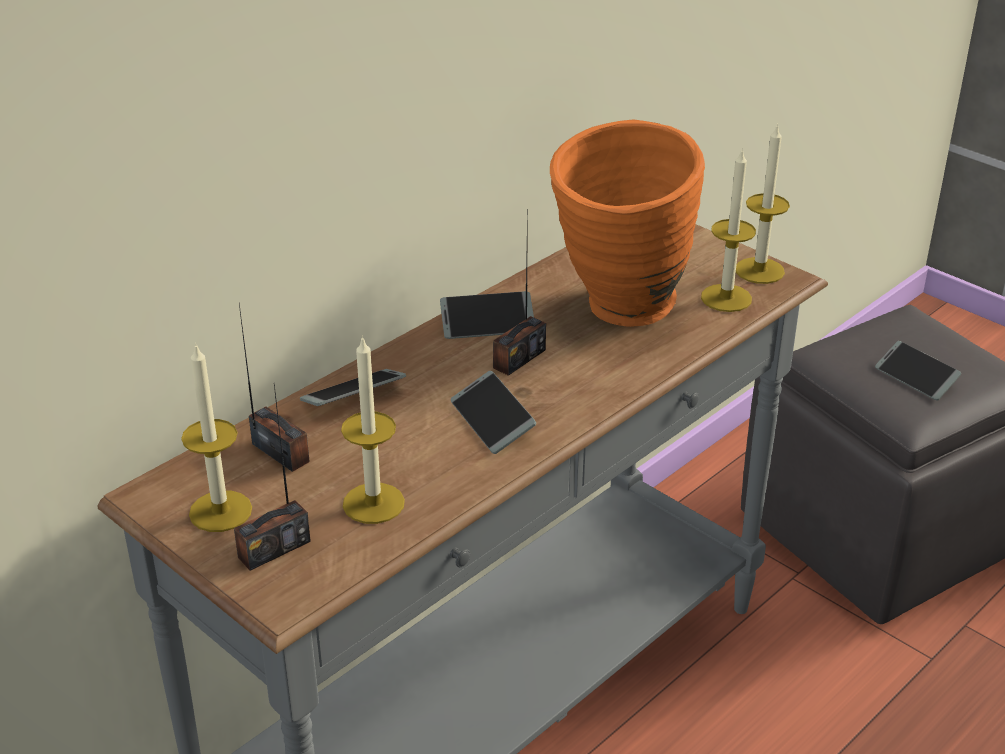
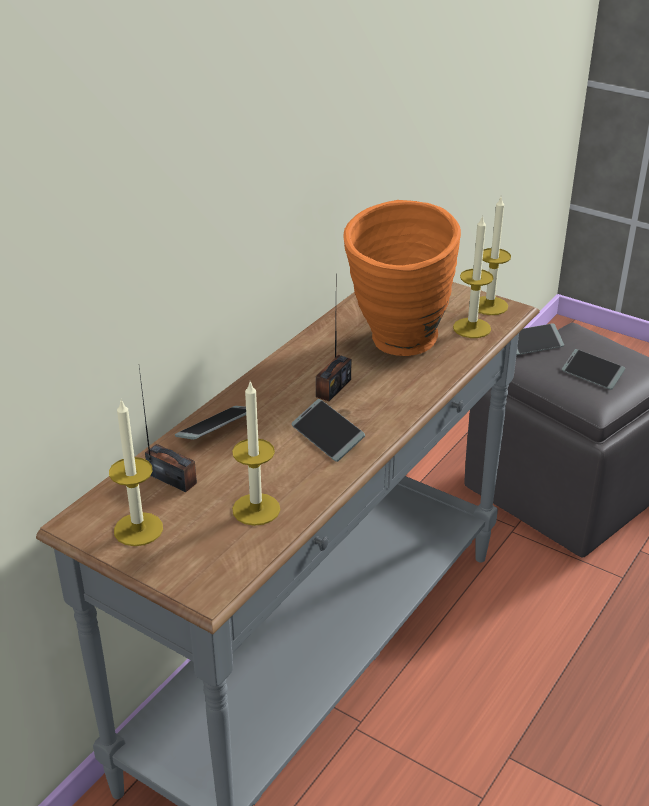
camera: 10 degrees left, 0 degrees up
radio [234,384,311,571] -> none
phone [440,291,534,339] -> phone moved to [517,323,564,355]

